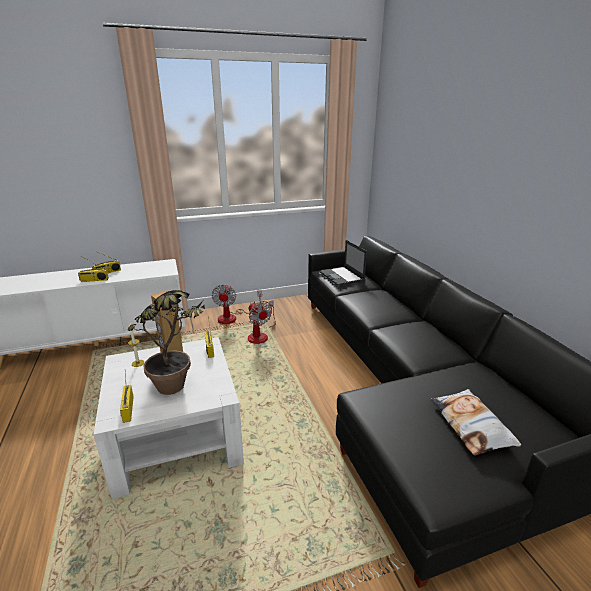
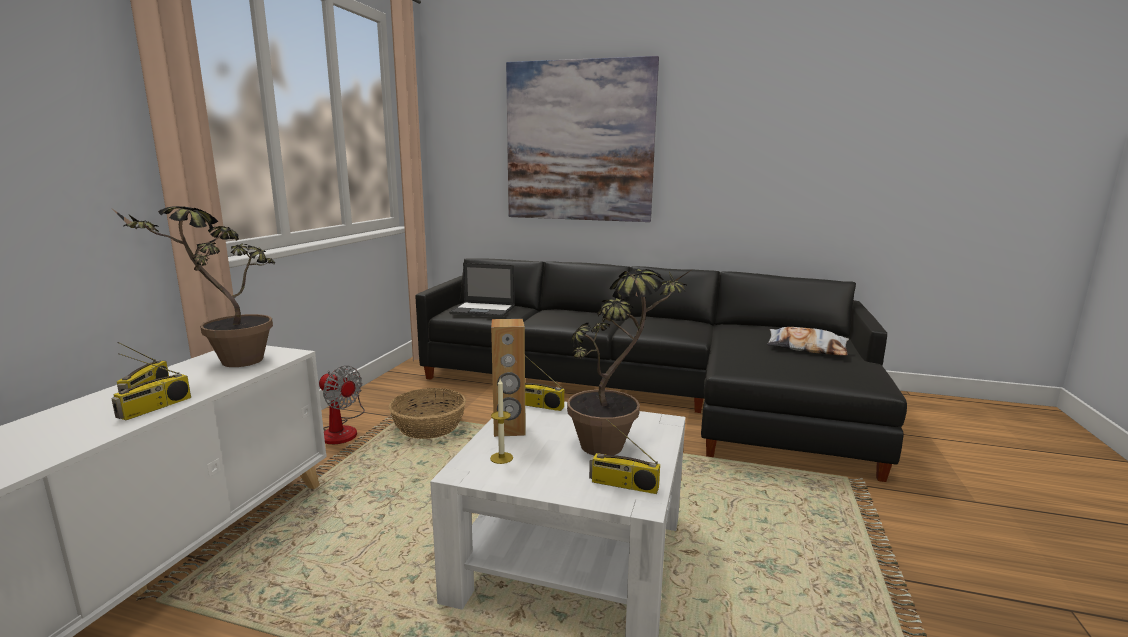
camera: 55 degrees left, 10 degrees down
fan [248,300,276,344] -> basket [389,388,466,439]
none -> potted plant [114,206,275,367]
none -> picture [506,56,659,222]

